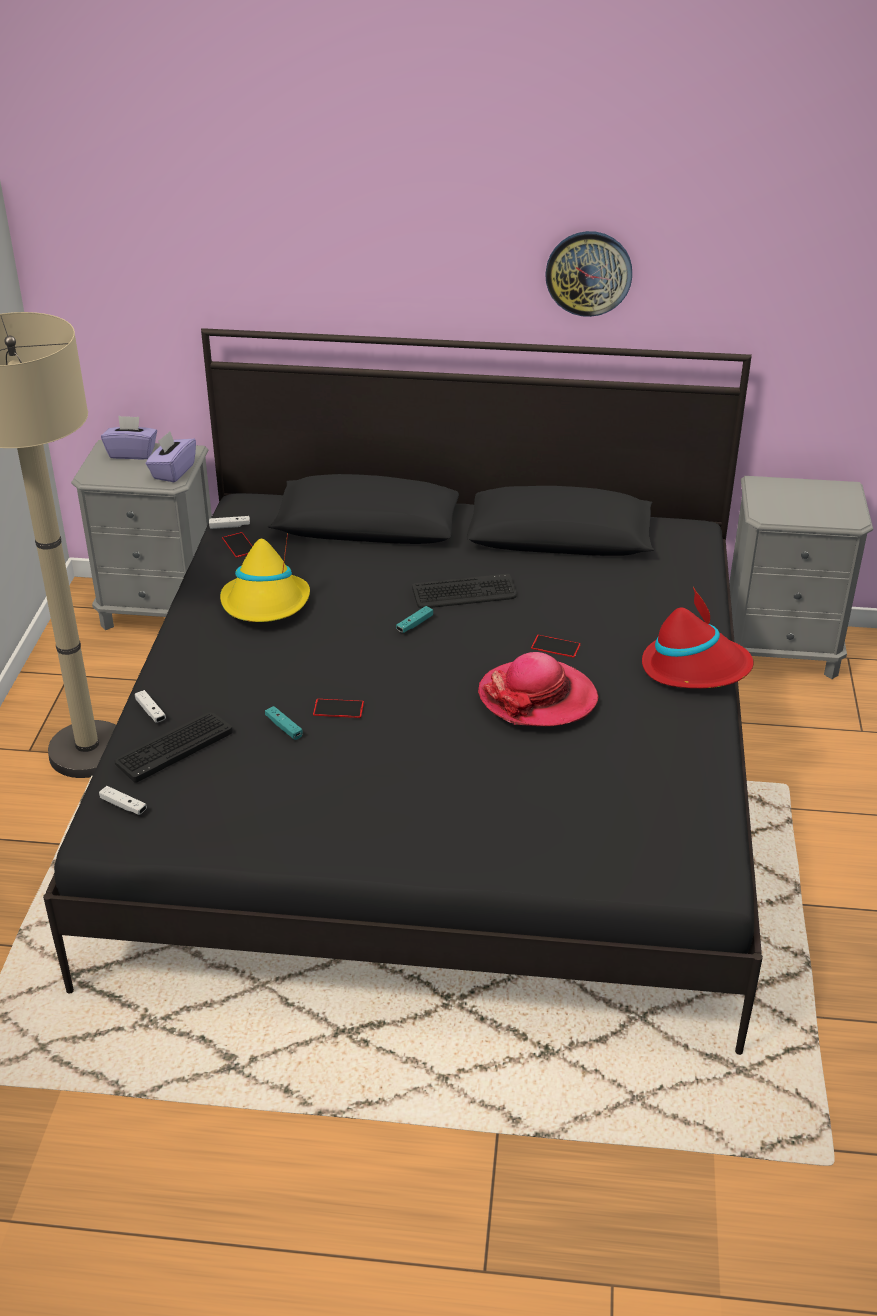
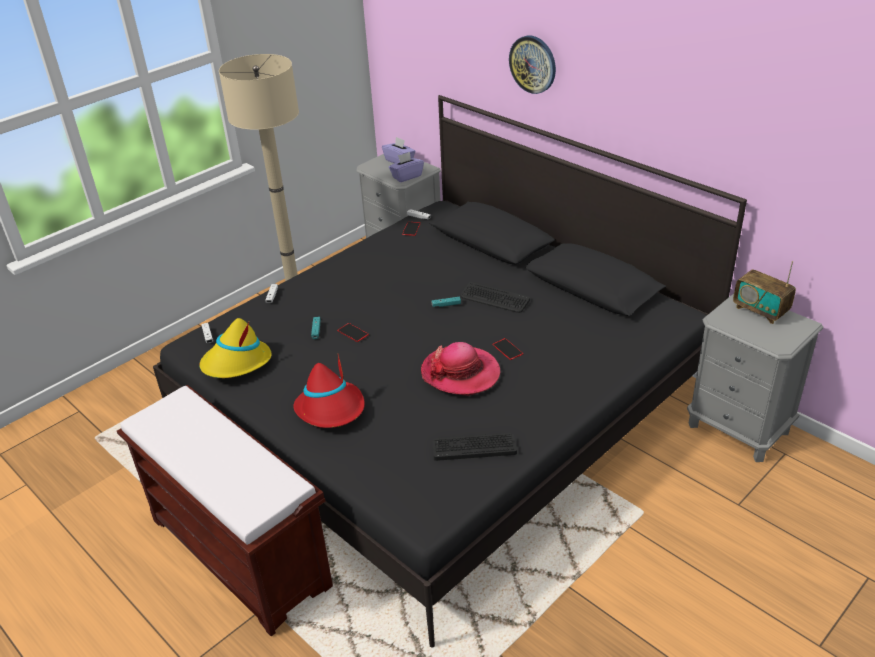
camera: 40 degrees right, 0 degrees up
keyboard [115,712,233,783] -> keyboard moved to [432,433,517,461]
yellow hat [220,533,310,622] -> yellow hat moved to [199,318,272,378]
wall clock [545,231,632,317] -> wall clock moved to [509,35,556,94]
red hat [642,587,754,688] -> red hat moved to [293,355,365,428]
none -> brown bench [117,385,333,636]
none -> radio [733,261,796,324]

